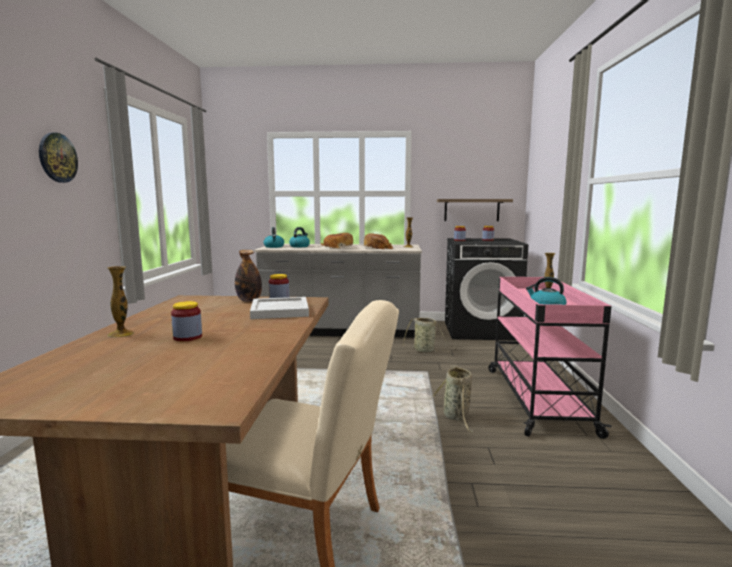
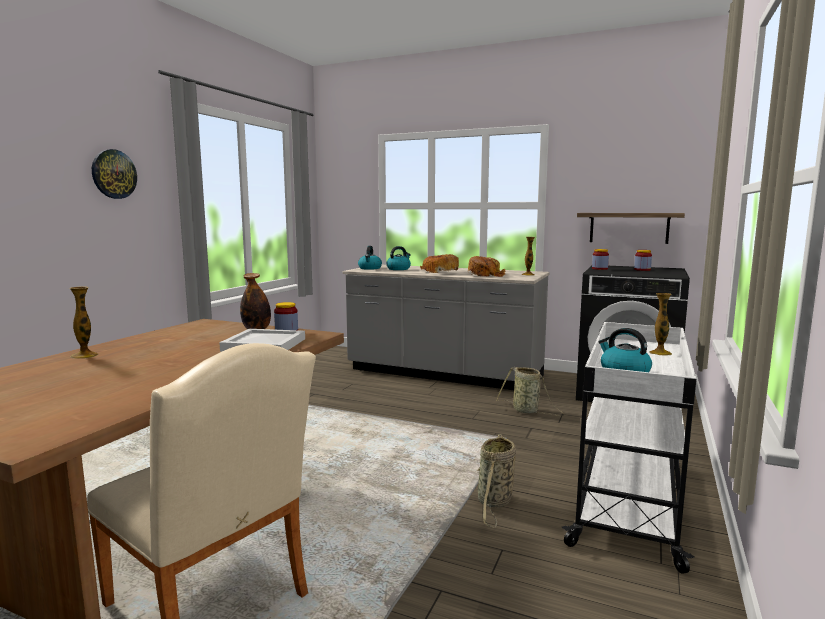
camera: 20 degrees right, 0 degrees up
jar [171,301,202,341] -> none
pink cart [488,277,612,439] -> white cart [562,322,696,574]

